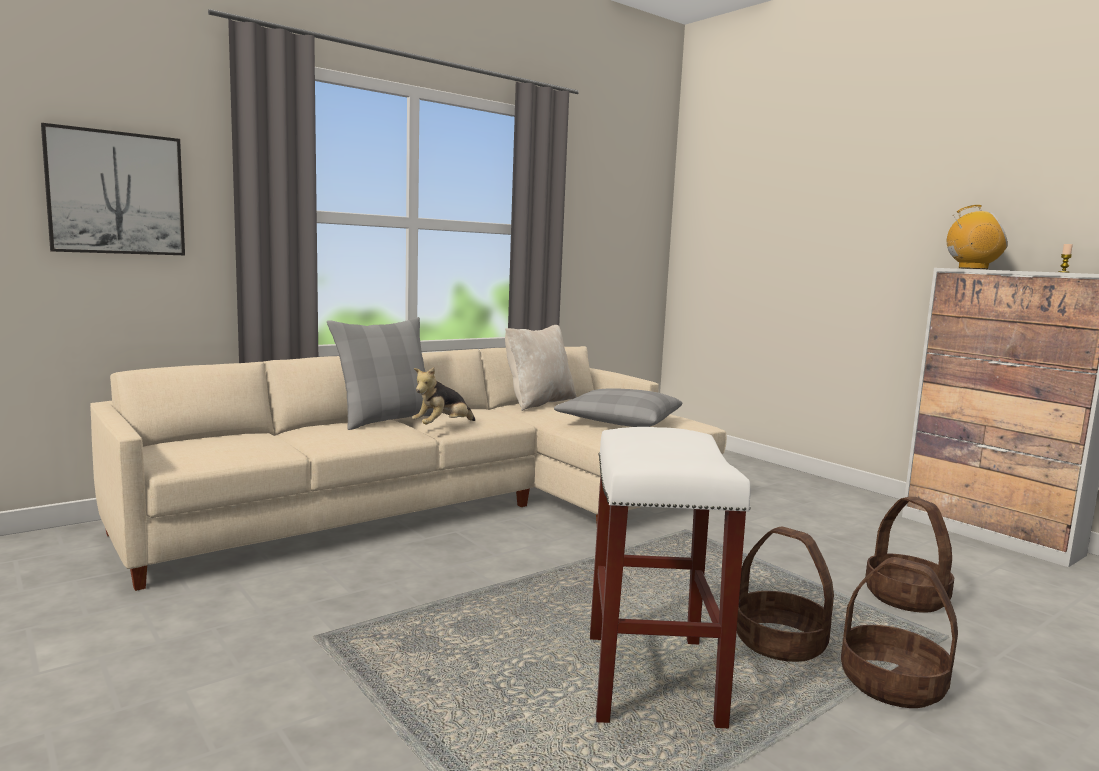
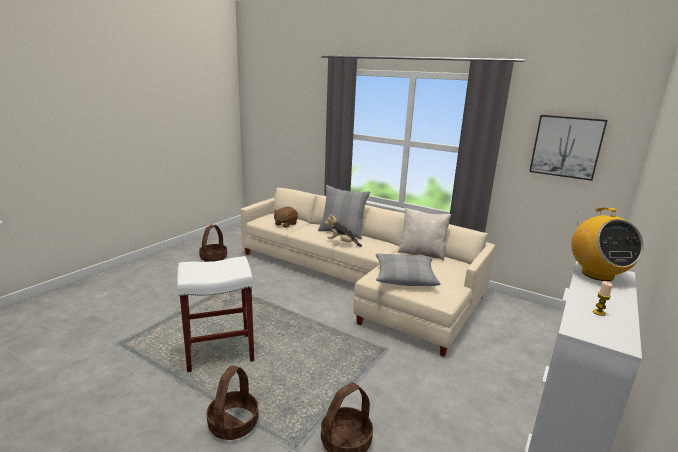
camera: 70 degrees right, 10 degrees up
picture [41,123,185,255] -> picture moved to [529,115,607,181]
basket [737,527,834,662] -> basket moved to [199,225,227,262]
none -> brown plush toy [273,207,298,228]

